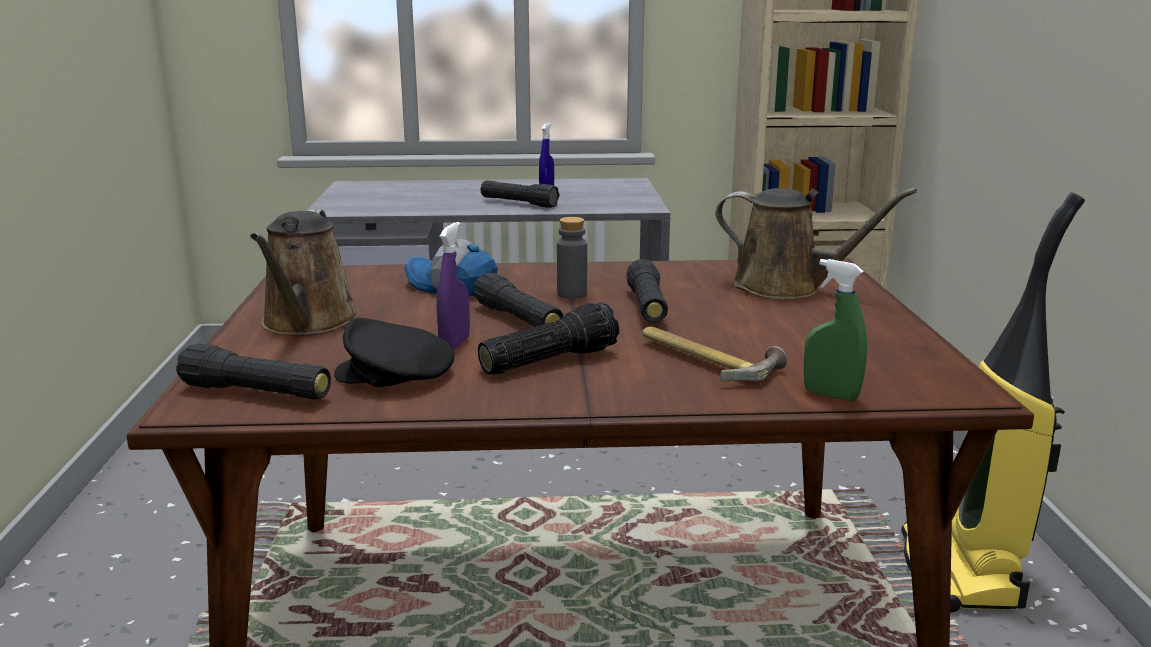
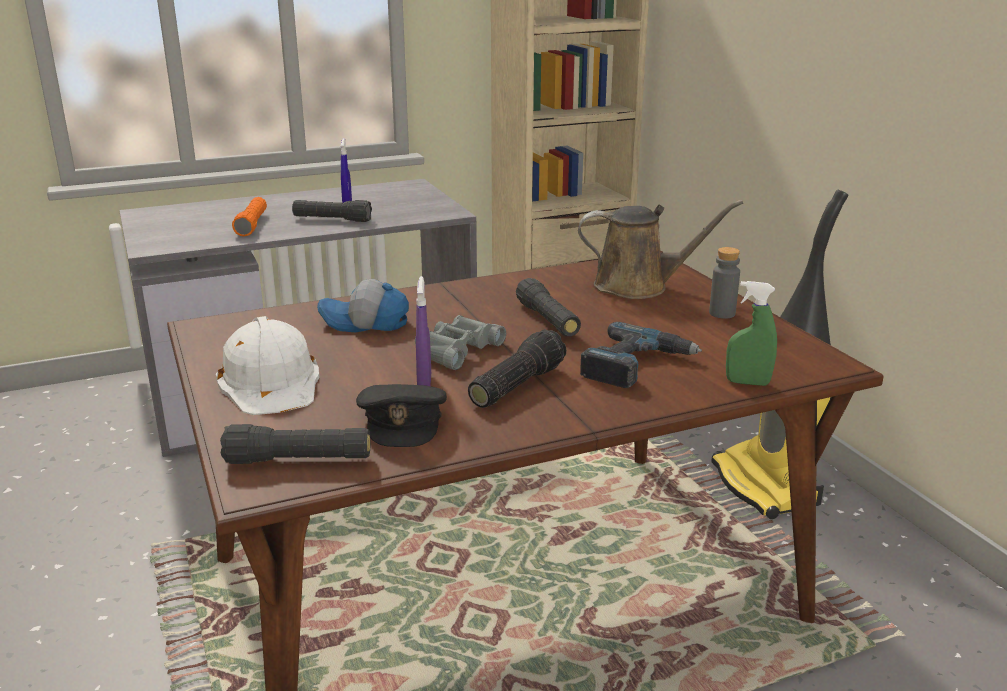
camera: 20 degrees left, 5 degrees up
brown watering can [250,209,359,336] -> white hard hat [216,316,319,415]
black cap [334,318,454,387] -> black cap turned 90 degrees counterclockwise [356,384,447,447]
black flashlight [473,273,563,327] -> grey binoculars [415,315,506,370]
grey bottle [557,217,587,299] -> grey bottle moved to [709,247,740,319]
hammer [642,327,787,382] -> power drill [580,322,702,388]
none -> orange flashlight [232,197,267,236]

